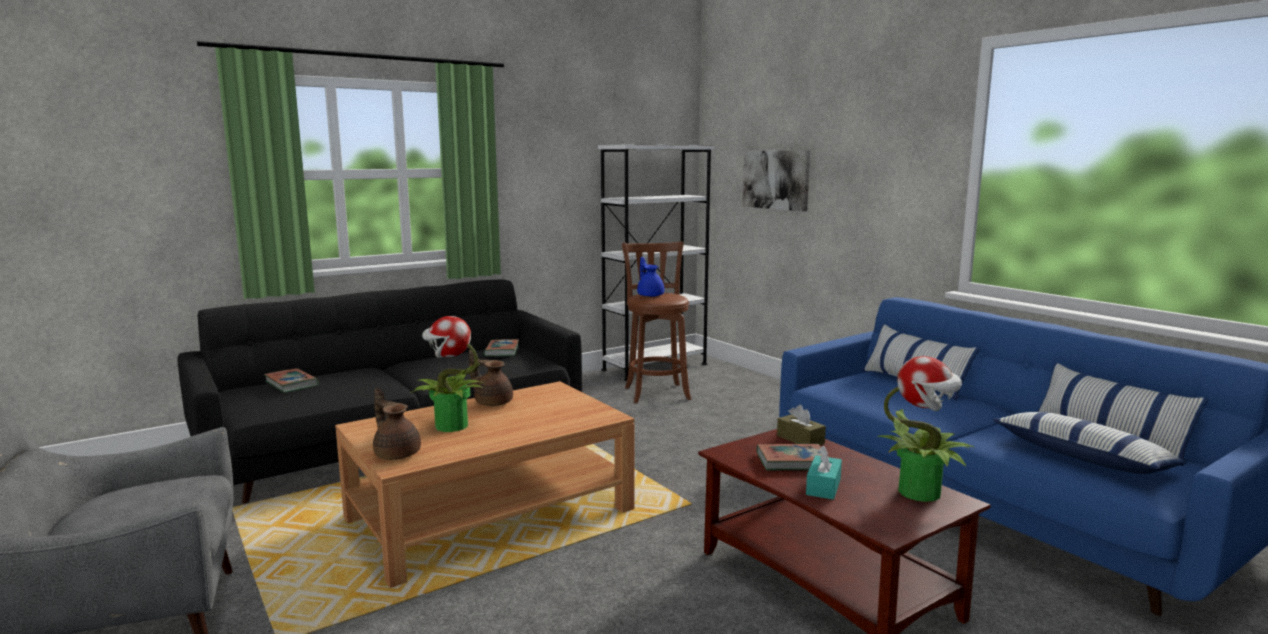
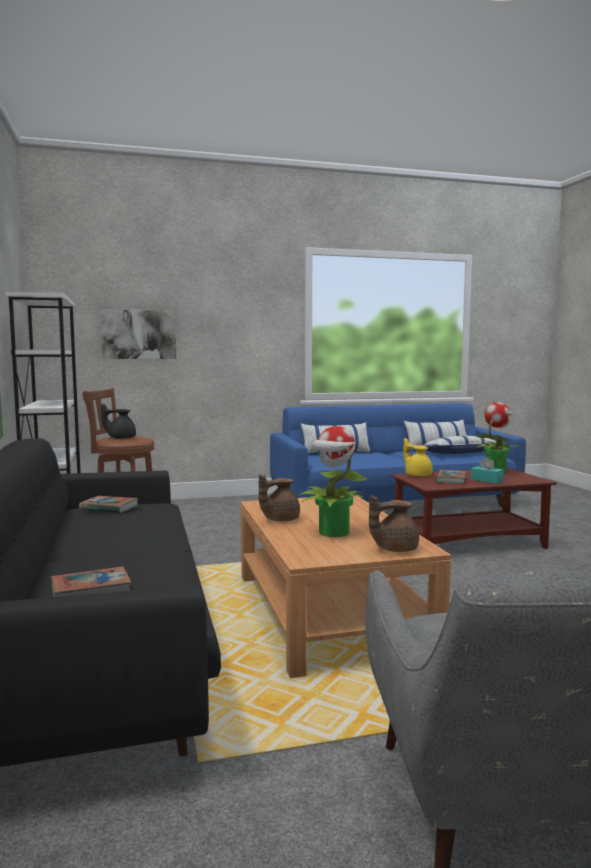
camera: 70 degrees left, 5 degrees down
blue teapot [637,257,664,297] -> black teapot [101,403,136,439]
brown tissue box [777,405,826,445] -> yellow teapot [403,438,433,477]

